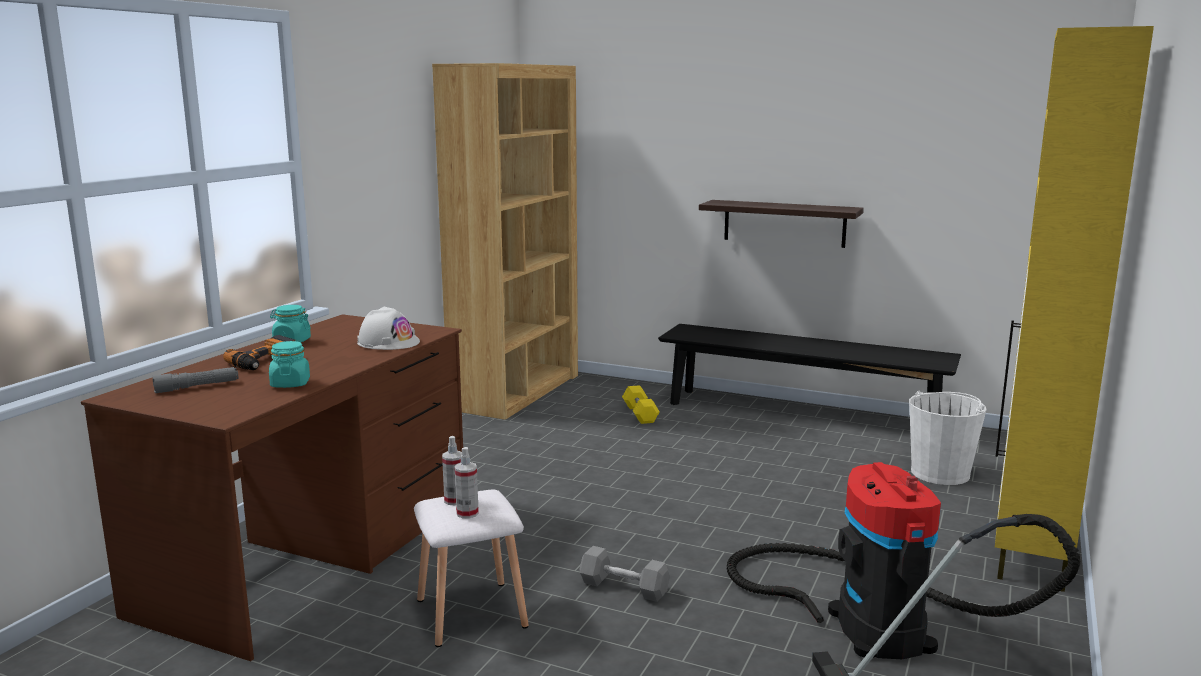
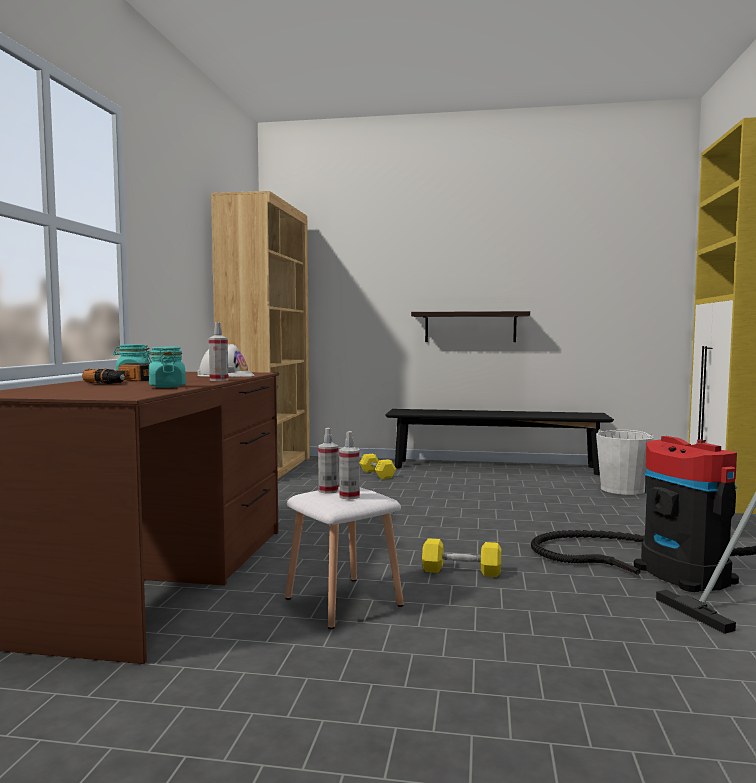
camera: 15 degrees left, 10 degrees down
grey flashlight [152,367,238,393] -> none
grey dumbbell [579,546,670,602] -> yellow dumbbell [422,538,501,577]
none -> spray bottle [209,322,228,381]

